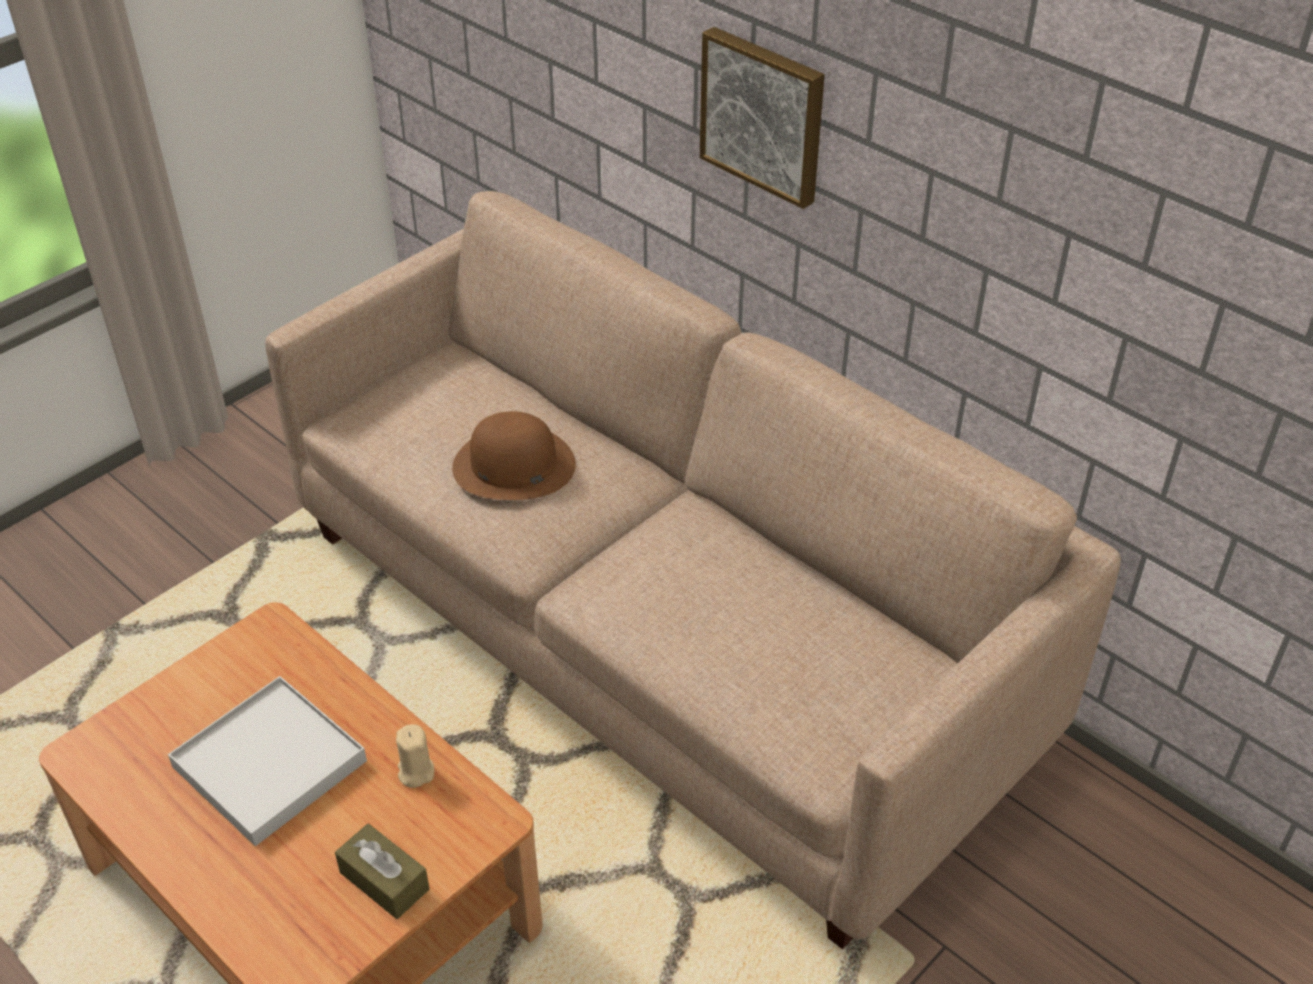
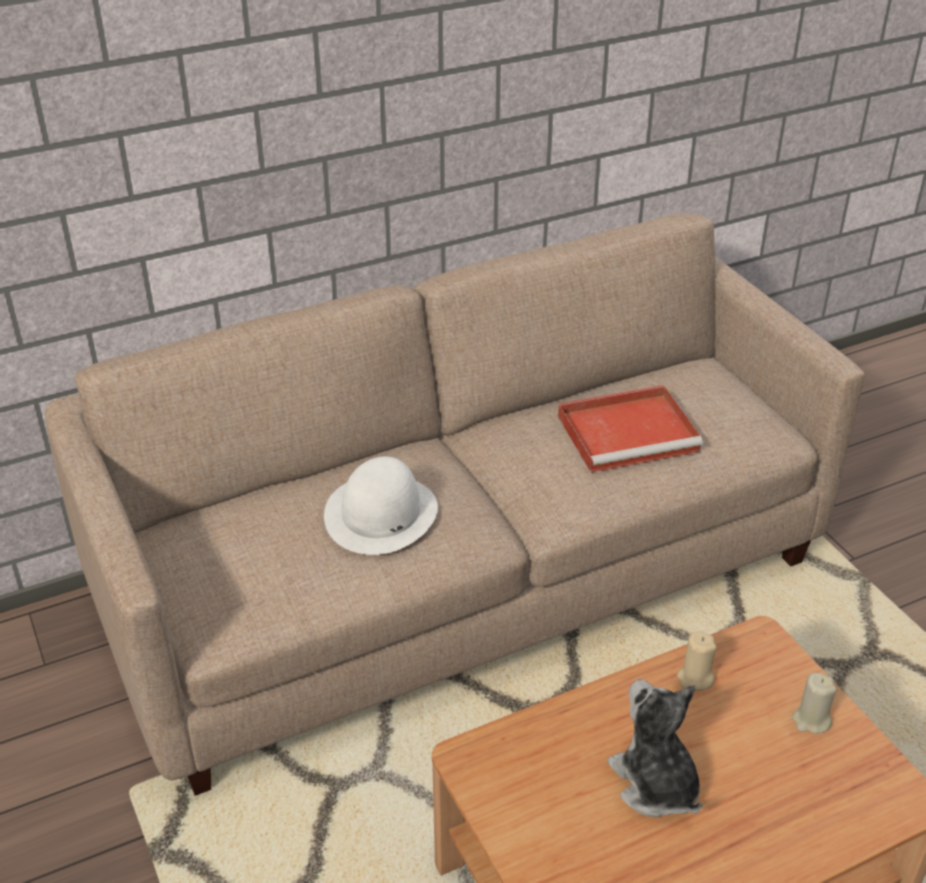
camera: 70 degrees left, 5 degrees down
white tray [168,676,367,846] -> plush toy [607,679,702,817]
brown tissue box [335,824,429,919] -> beige candle [792,673,837,734]
brown hat [452,411,576,500] -> white hat [324,456,438,555]
picture [700,27,825,209] -> none
none -> red tray [558,385,703,472]

